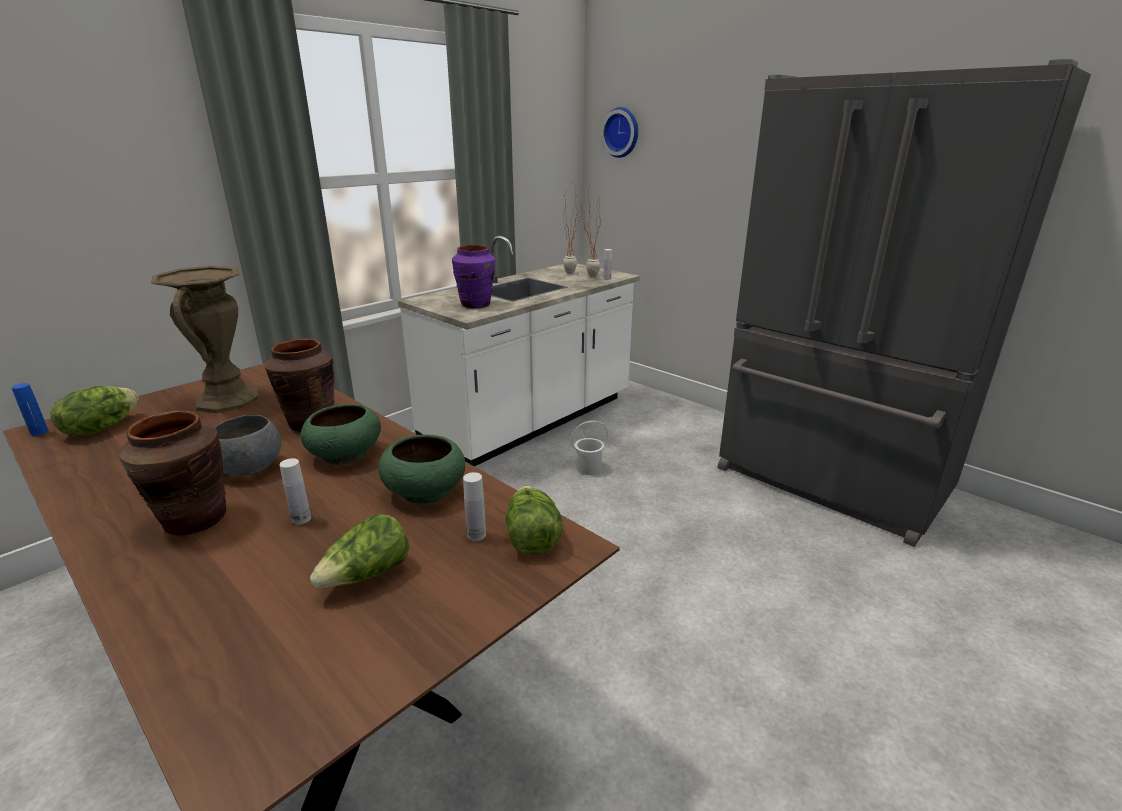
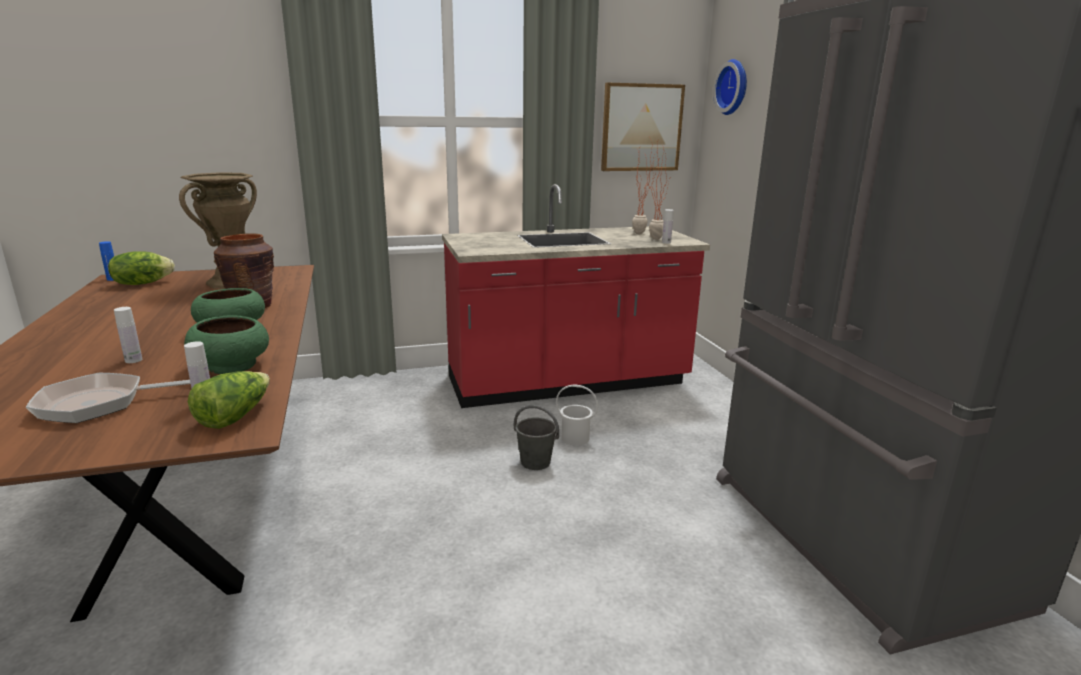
camera: 30 degrees right, 5 degrees down
brown vase [119,410,226,536] -> none
grey bowl [215,415,282,476] -> none
lettuce [310,514,409,588] -> frying pan [26,373,191,423]
white counter [398,236,640,466] -> red counter [442,184,710,408]
purple vase [452,245,495,308] -> none
none -> grey bucket [514,405,559,470]
none -> picture [601,83,685,171]

